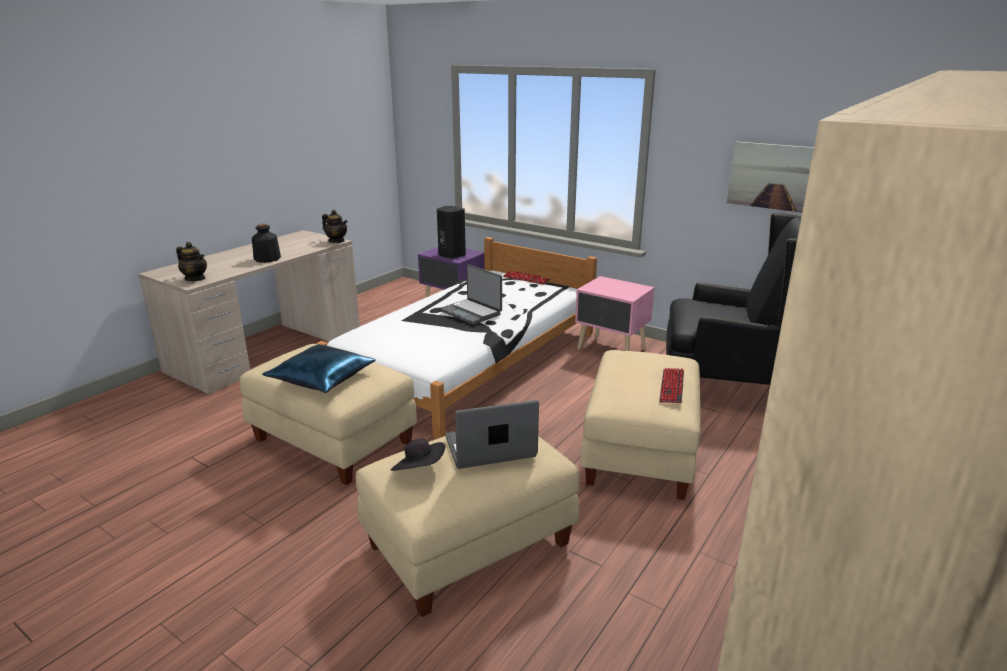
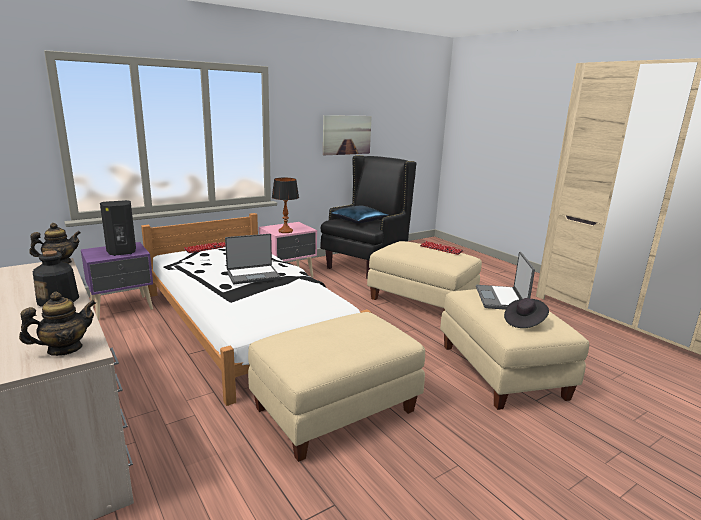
camera: 70 degrees left, 5 degrees down
blue pillow [262,344,376,393] -> blue pillow moved to [331,205,388,223]
none -> table lamp [272,178,299,233]

